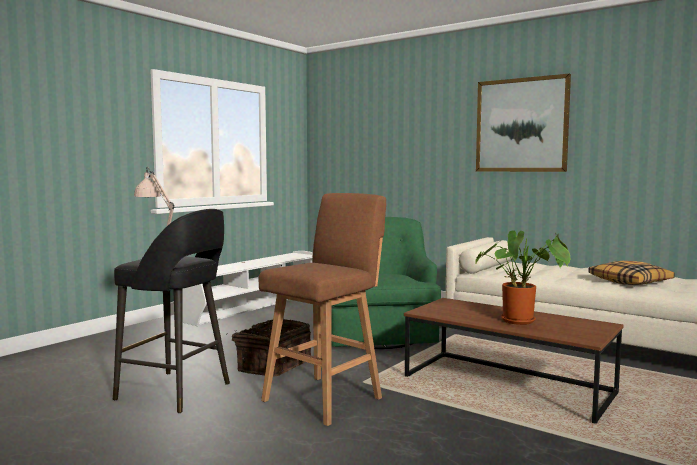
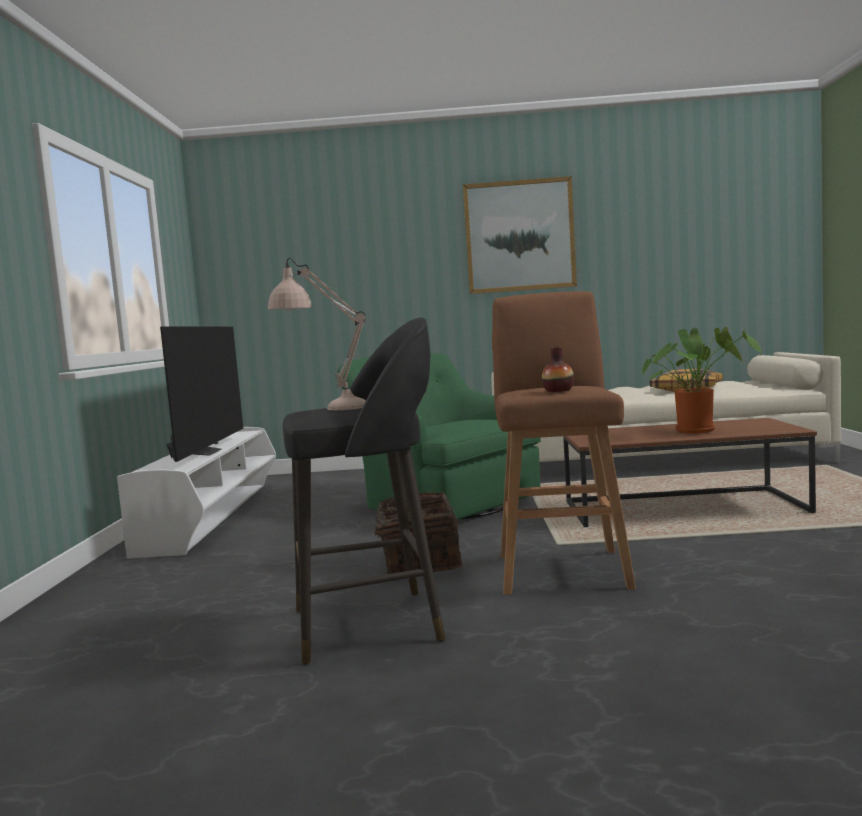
camera: 35 degrees left, 0 degrees up
none -> television [160,326,243,462]
none -> vase [542,346,574,392]

